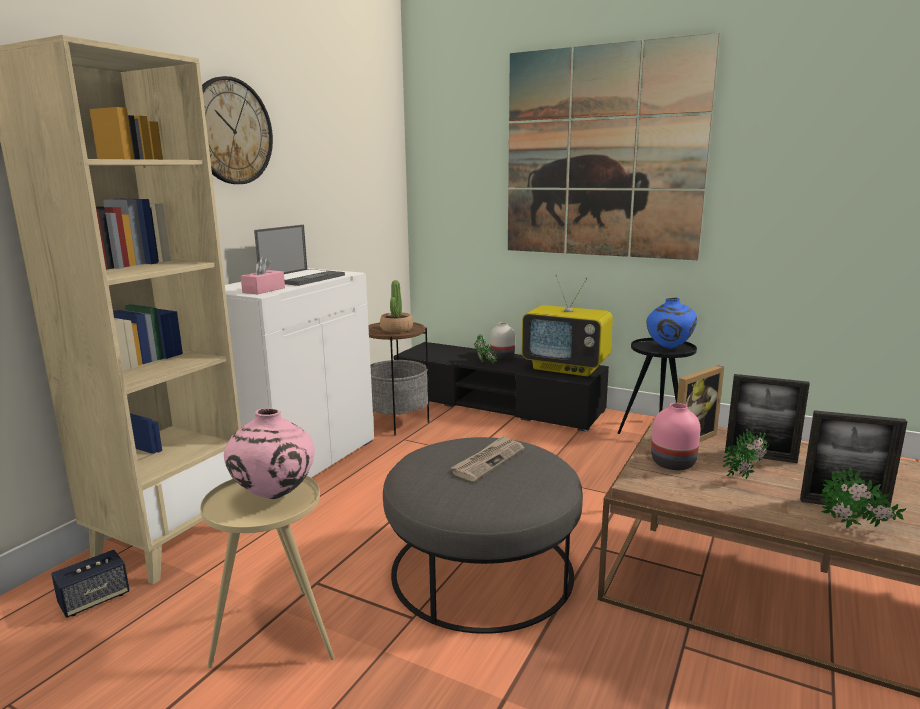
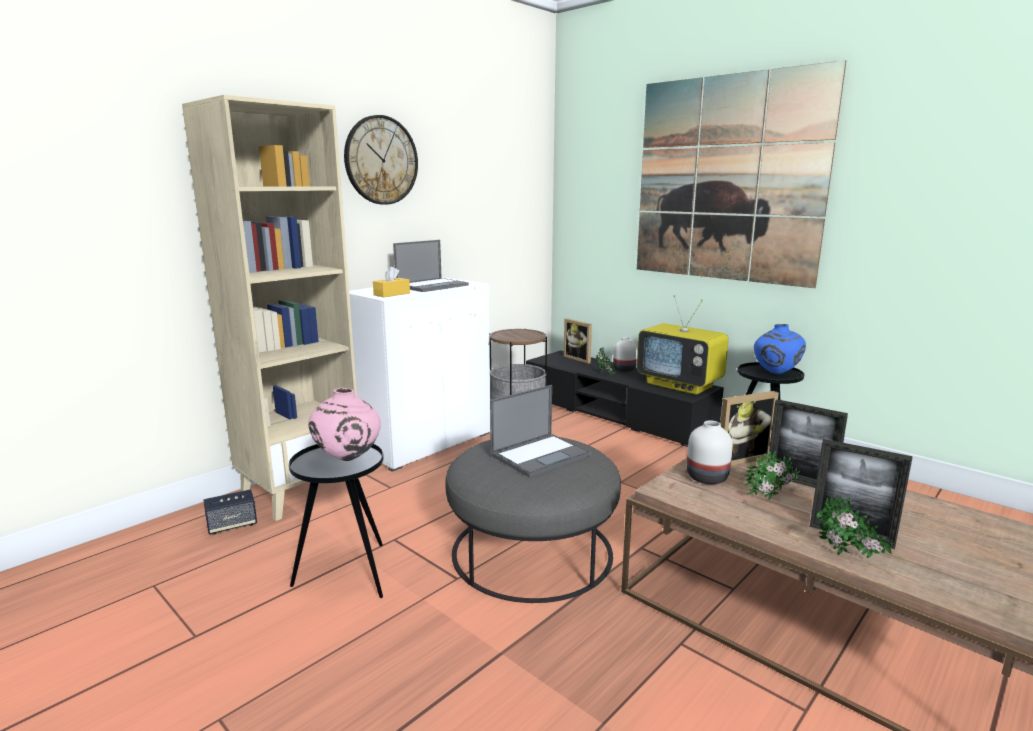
camera: 15 degrees right, 0 degrees up
beige side table [200,476,335,668] -> black side table [289,444,383,598]
pink tissue box [241,257,285,294] -> yellow tissue box [373,266,410,297]
potted plant [380,280,413,333] -> none
newspaper [451,435,524,482] -> laptop [490,385,591,478]
pink vase [651,403,700,470] -> white vase [687,420,733,484]
none -> picture frame [564,318,592,364]

